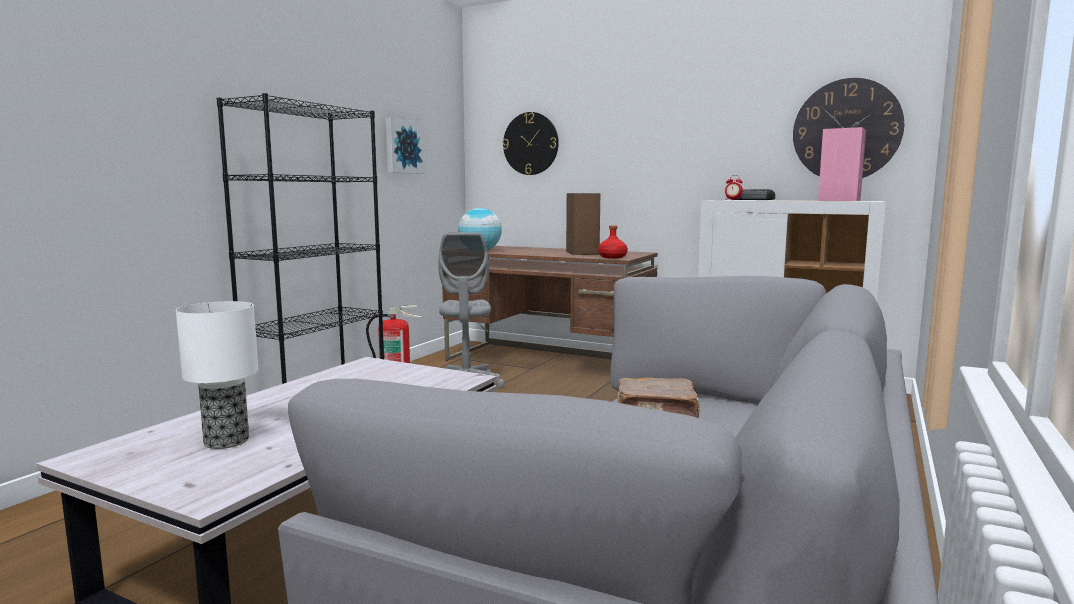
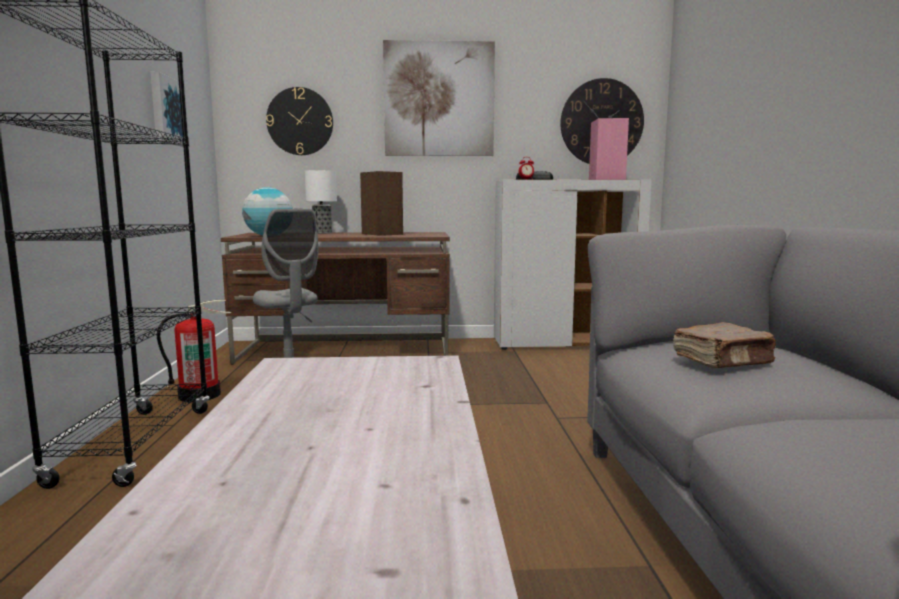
camera: 30 degrees left, 0 degrees up
table lamp [176,301,259,449] -> table lamp moved to [305,170,337,234]
red bottle [598,225,628,259] -> none
none -> picture [383,40,495,156]

